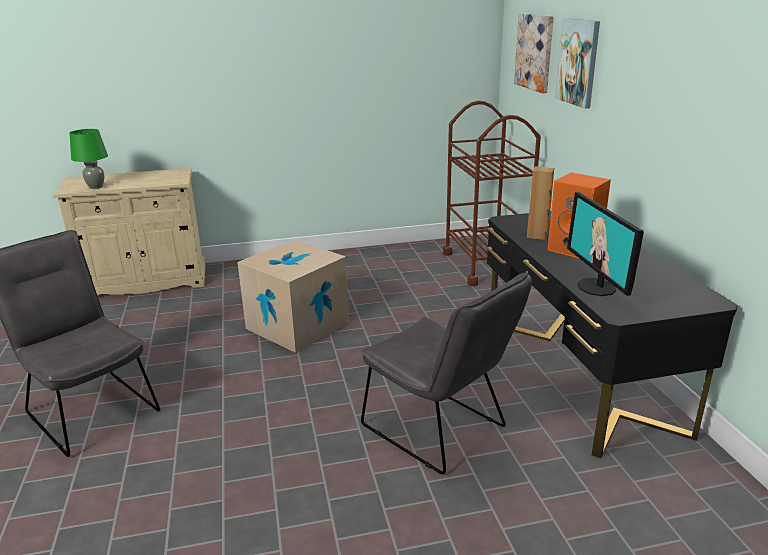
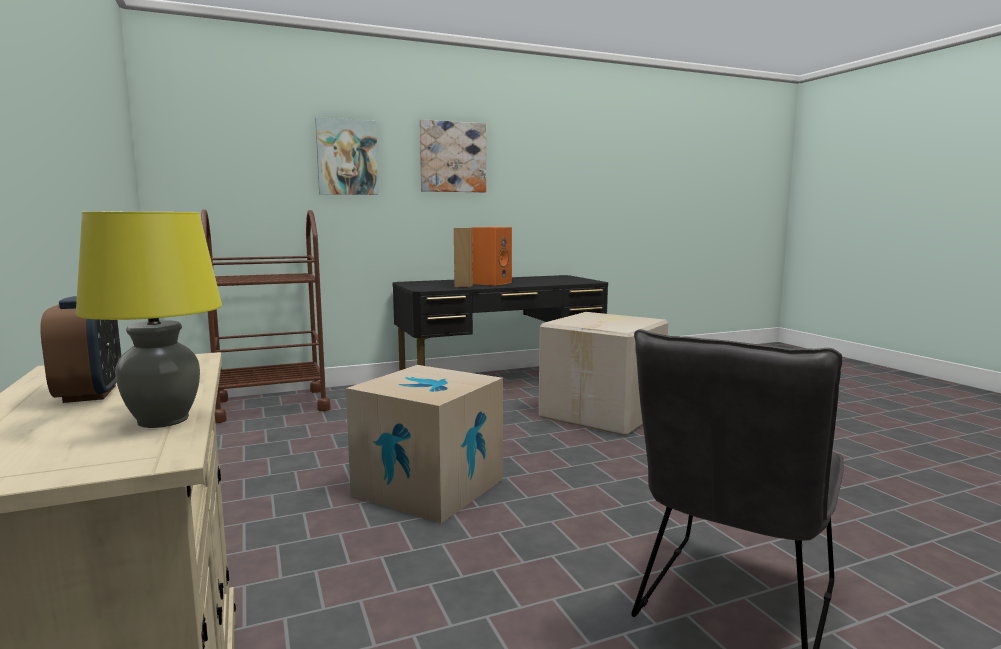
camera: 100 degrees left, 15 degrees down
green table lamp [69,129,108,189] -> yellow table lamp [76,212,222,428]
grey chair [361,271,532,474] -> cardboard box [539,312,668,436]
picture [514,13,554,93] -> picture moved to [419,119,486,192]
monitor [567,192,644,296] -> none
none -> alarm clock [40,296,121,403]

